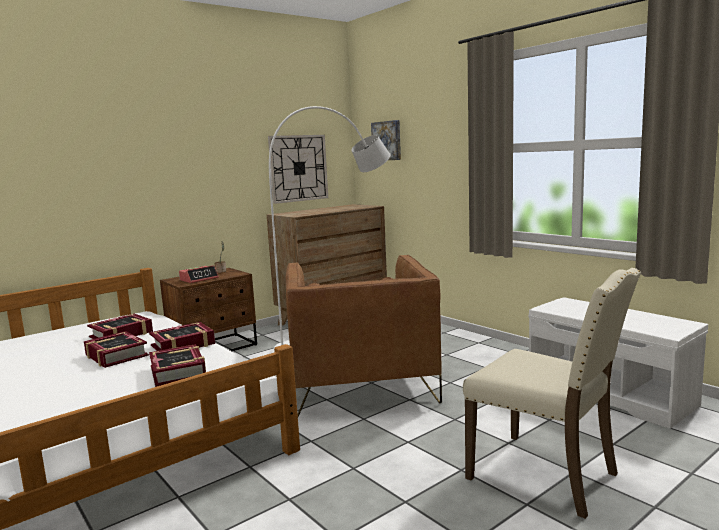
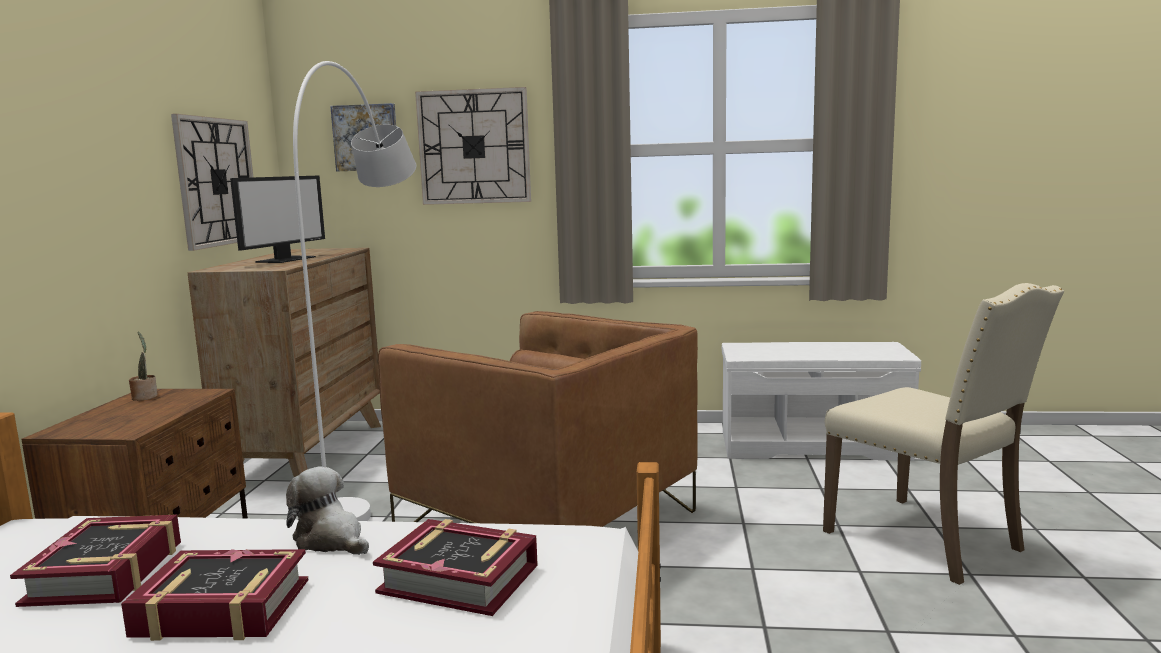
camera: 45 degrees left, 0 degrees up
book [149,322,215,351] -> plush toy [286,466,369,555]
alarm clock [179,265,219,283] -> none
beige chair [463,268,641,519] -> beige chair turned 60 degrees clockwise [823,283,1064,585]
none -> monitor [230,175,325,263]
none -> wall clock [415,87,531,205]

